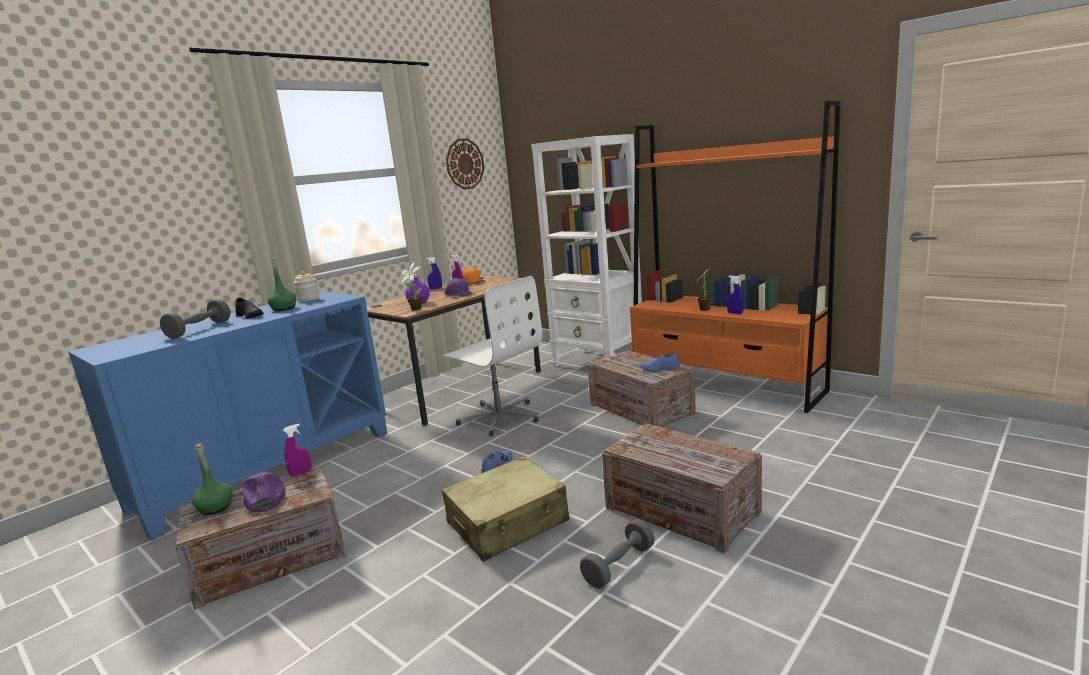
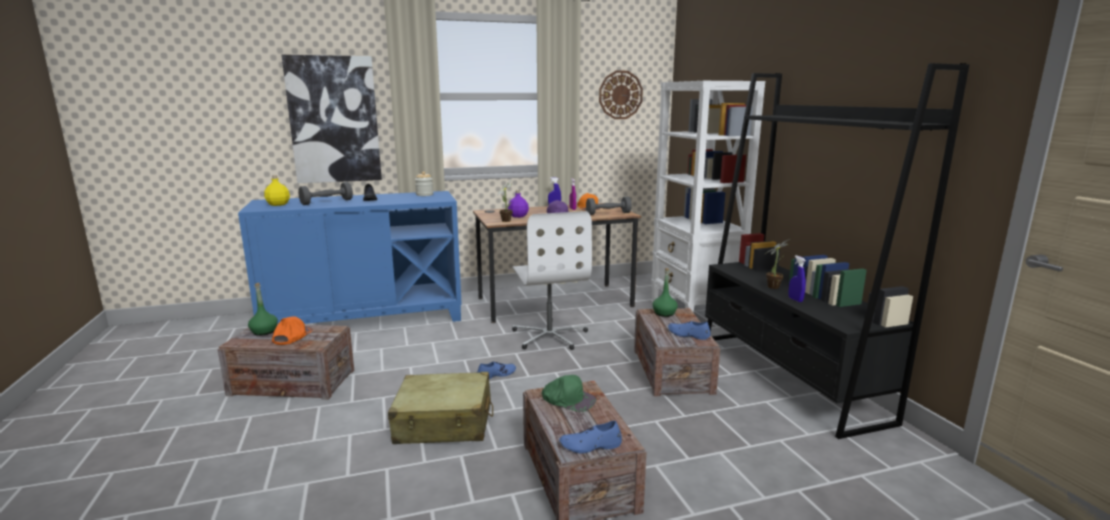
camera: 30 degrees right, 0 degrees up
purple cap [242,472,285,512] -> orange cap [272,316,313,345]
green bottle [268,258,296,311] -> green bottle moved to [653,268,678,317]
purple spray bottle [283,424,312,477] -> none
grey dumbbell [580,519,655,589] -> grey dumbbell moved to [586,197,632,215]
orange bookcase [630,101,841,413] -> black bookcase [705,63,969,439]
none -> yellow bottle [264,175,290,206]
none -> picture [282,55,382,183]
none -> green cap [542,375,597,412]
none -> blue shoe [559,421,622,453]

